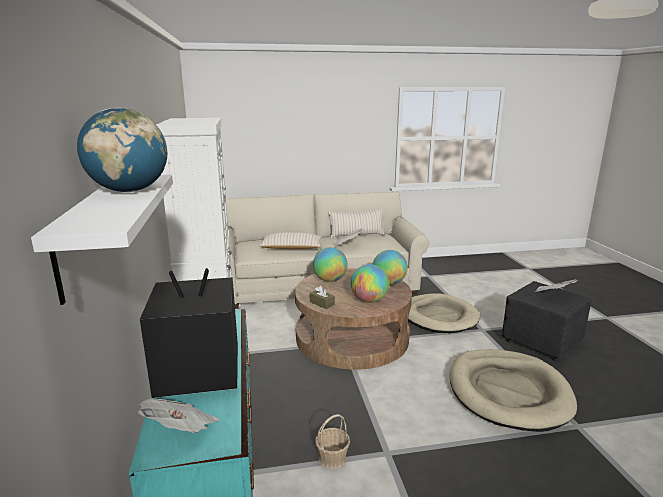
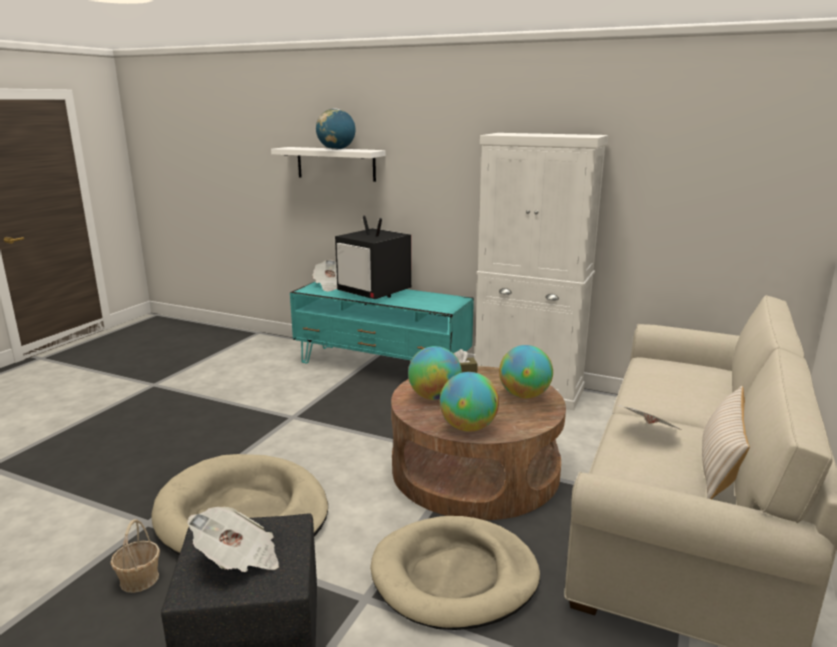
camera: 125 degrees right, 0 degrees up
television [140,268,238,398] -> television turned 105 degrees clockwise [335,216,411,299]
beige pillow [259,232,321,249] -> none
basket [315,414,350,469] -> basket moved to [110,519,160,593]

